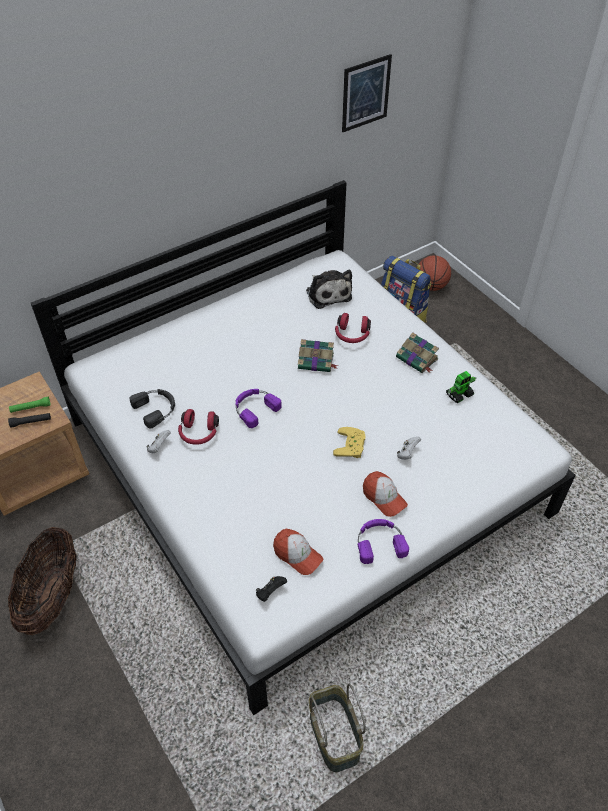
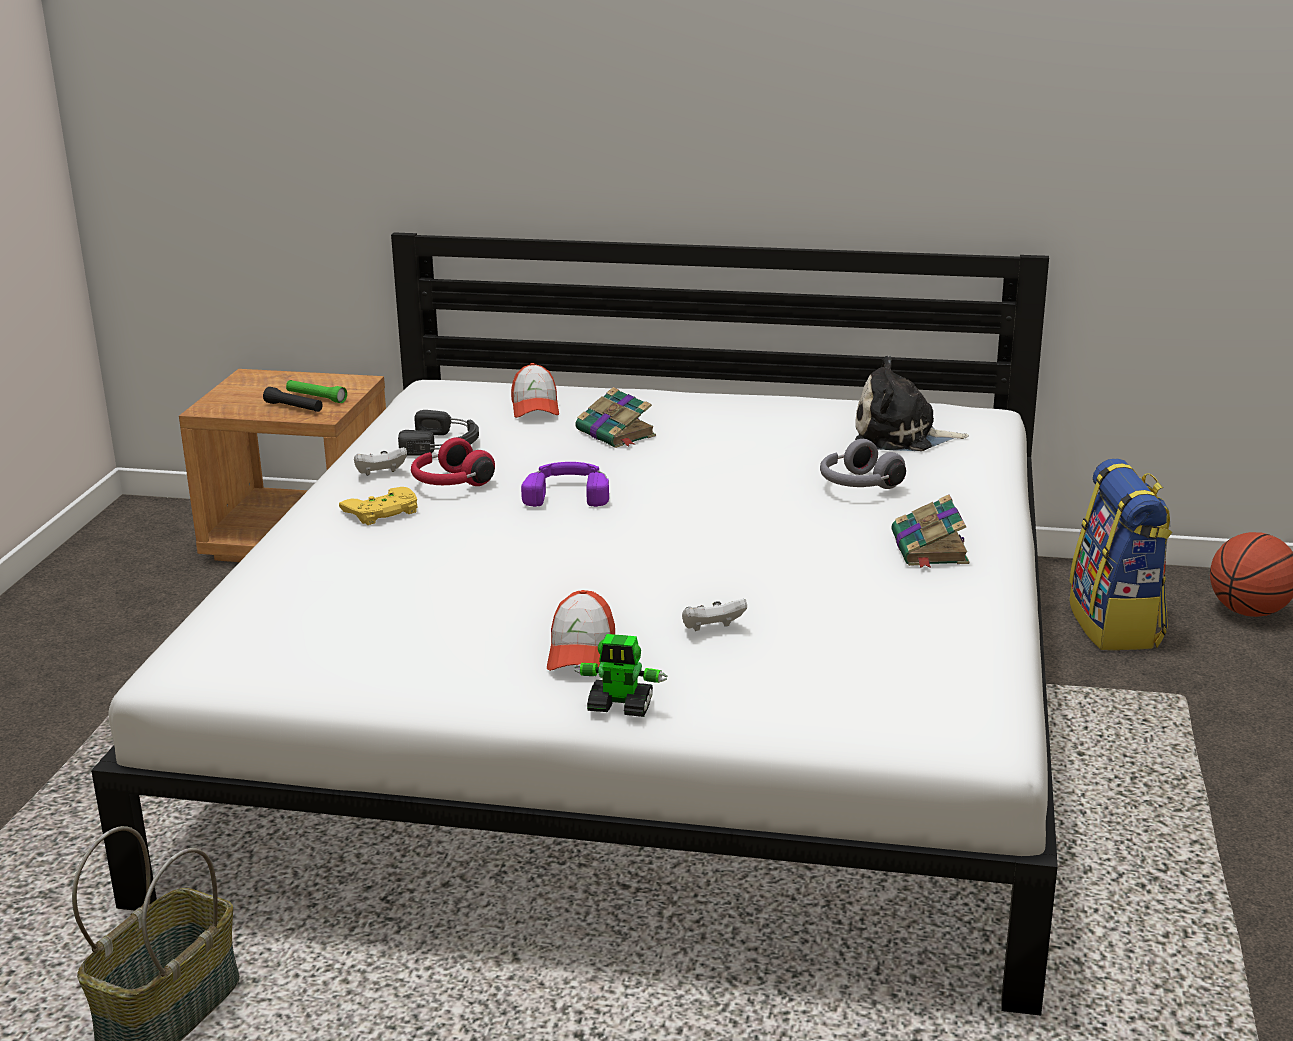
camera: 45 degrees right, 25 degrees down
basket [8,527,77,635] -> none
black game controller [256,576,287,602] -> none
cap [273,529,323,575] -> cap moved to [511,363,559,418]
book [298,339,338,372] -> book moved to [575,387,656,448]
plush toy [306,270,352,309] -> plush toy turned 75 degrees clockwise [855,356,969,451]
yellow game controller [333,427,365,458] -> yellow game controller moved to [339,487,417,525]
red headphones [335,313,371,343] -> grey headphones [820,439,906,489]
picture [342,54,392,132] -> none
purple headphones [358,519,409,564] -> none
toy robot [446,371,476,403] -> toy robot moved to [574,634,668,717]

